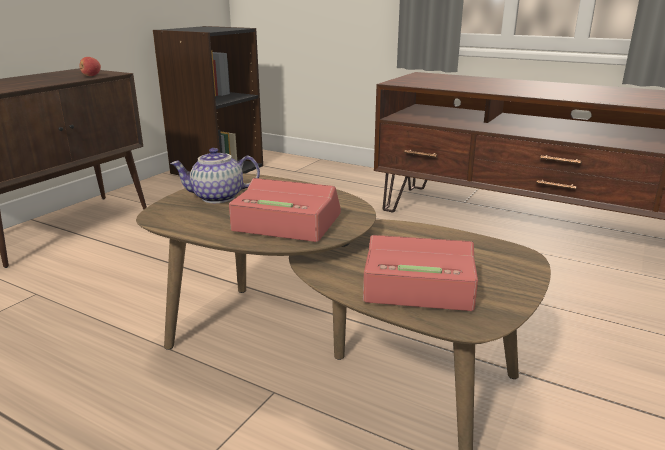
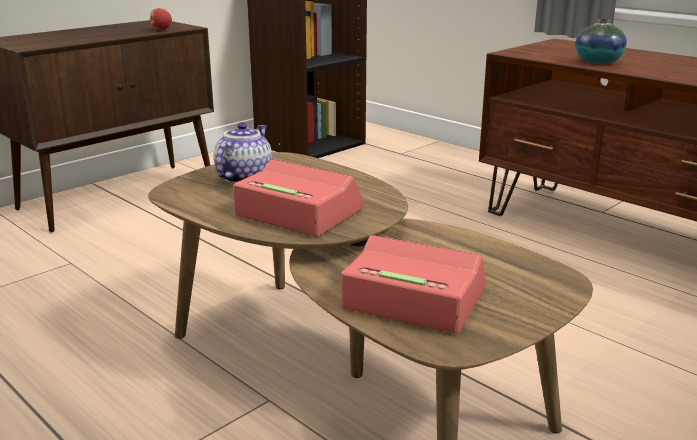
camera: 15 degrees right, 0 degrees up
teapot [170,148,260,203] -> teapot turned 105 degrees clockwise [214,122,272,183]
none -> vase [576,19,627,64]

